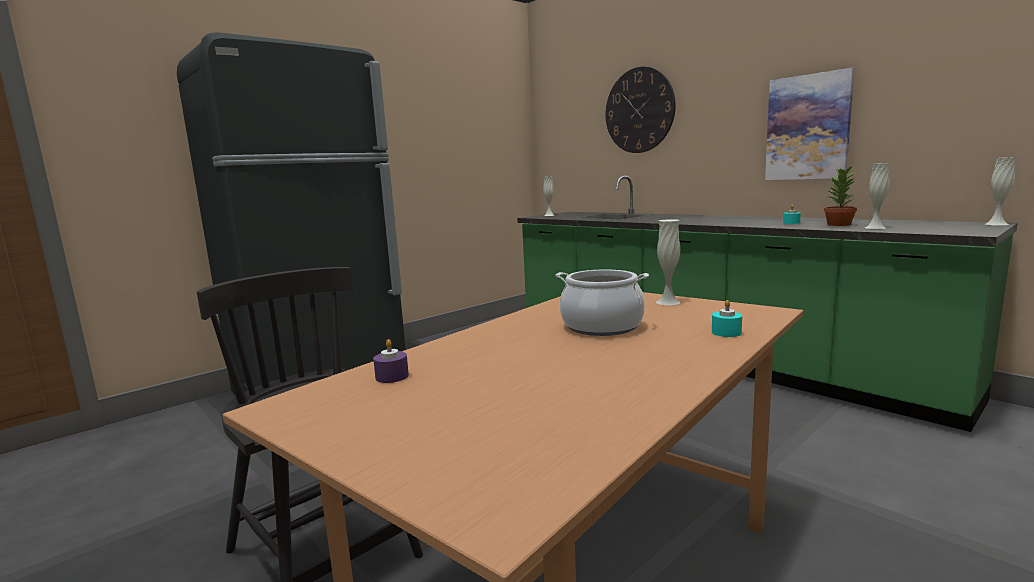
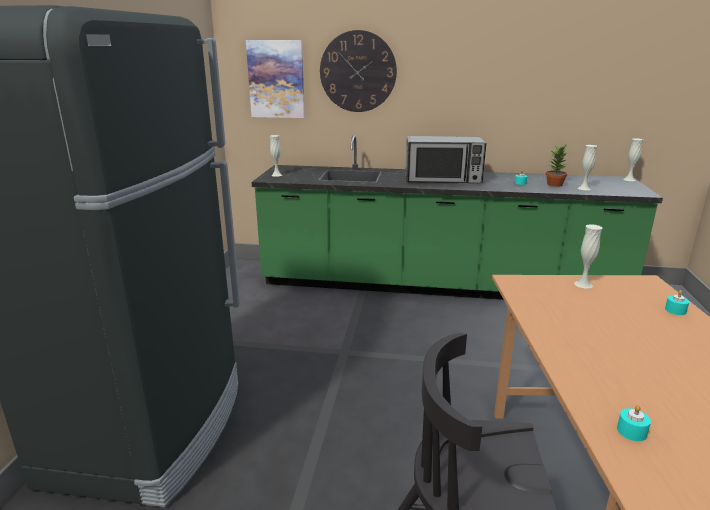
camera: 40 degrees left, 10 degrees up
purple candle [373,339,409,383] -> turquoise candle [617,405,651,441]
cooking pot [555,269,649,336] -> none
picture [765,68,855,180] -> picture moved to [246,40,305,118]
none -> microwave [405,136,486,184]

